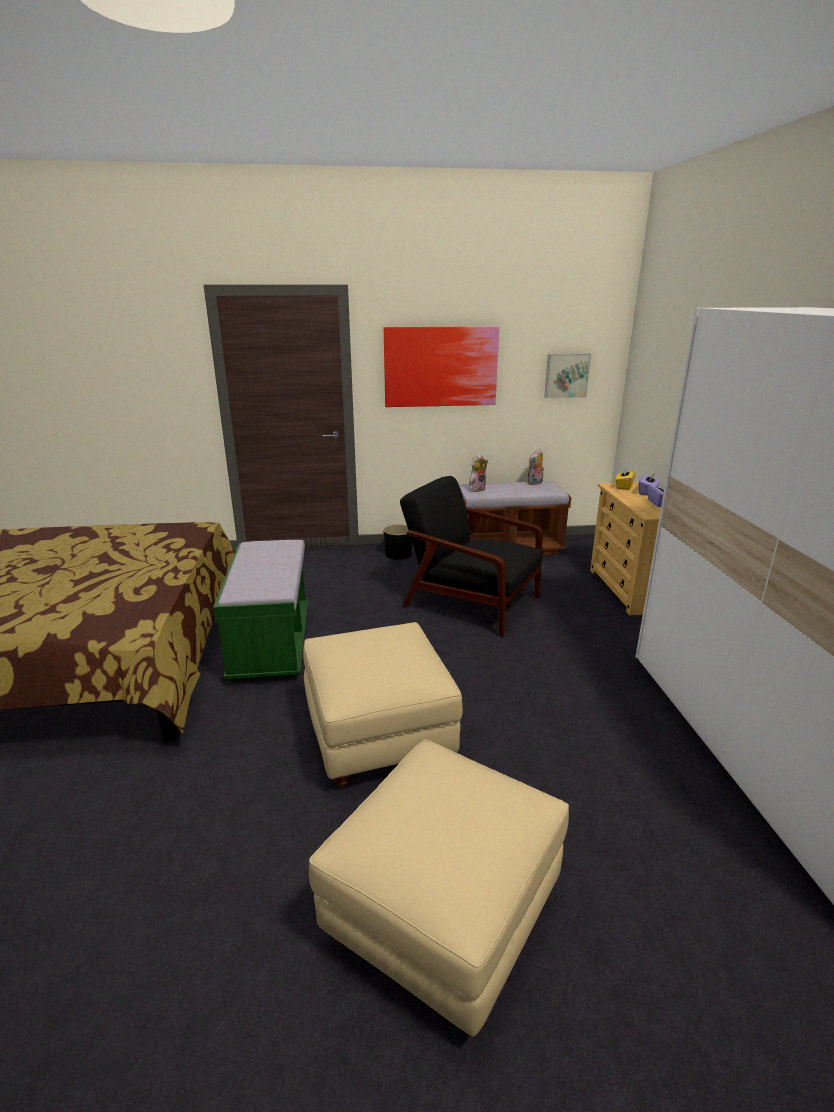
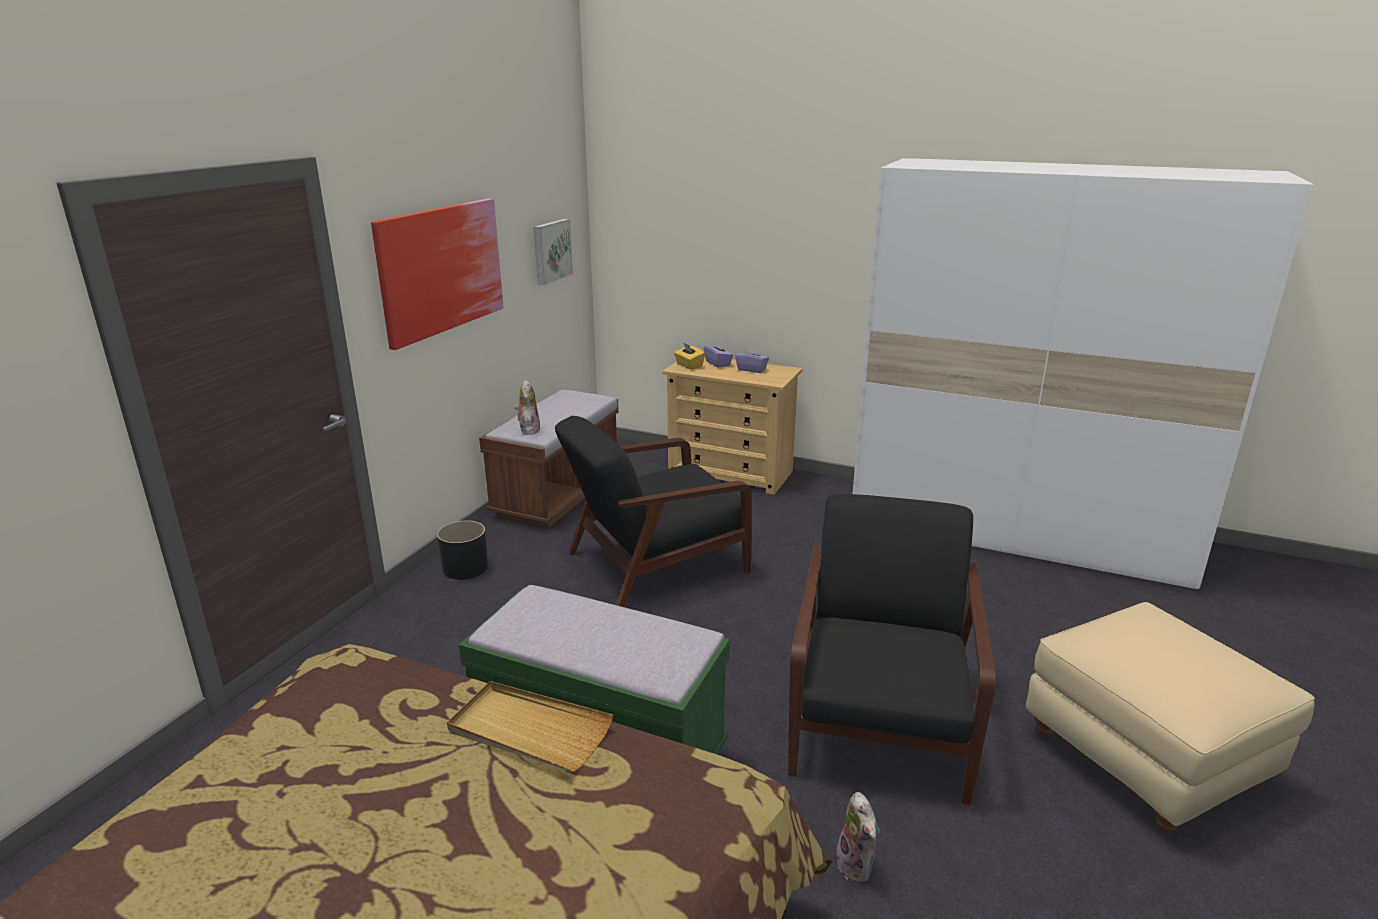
camera: 60 degrees left, 0 degrees up
beige ottoman [303,622,463,787] -> black armchair [788,494,996,805]
plush toy [528,449,544,485] -> plush toy moved to [837,792,880,883]
none -> beige tray [447,681,613,772]

